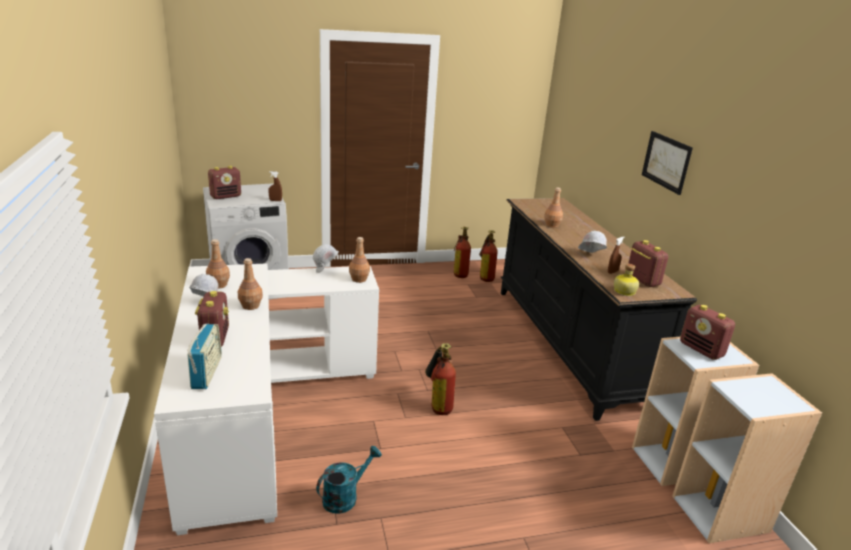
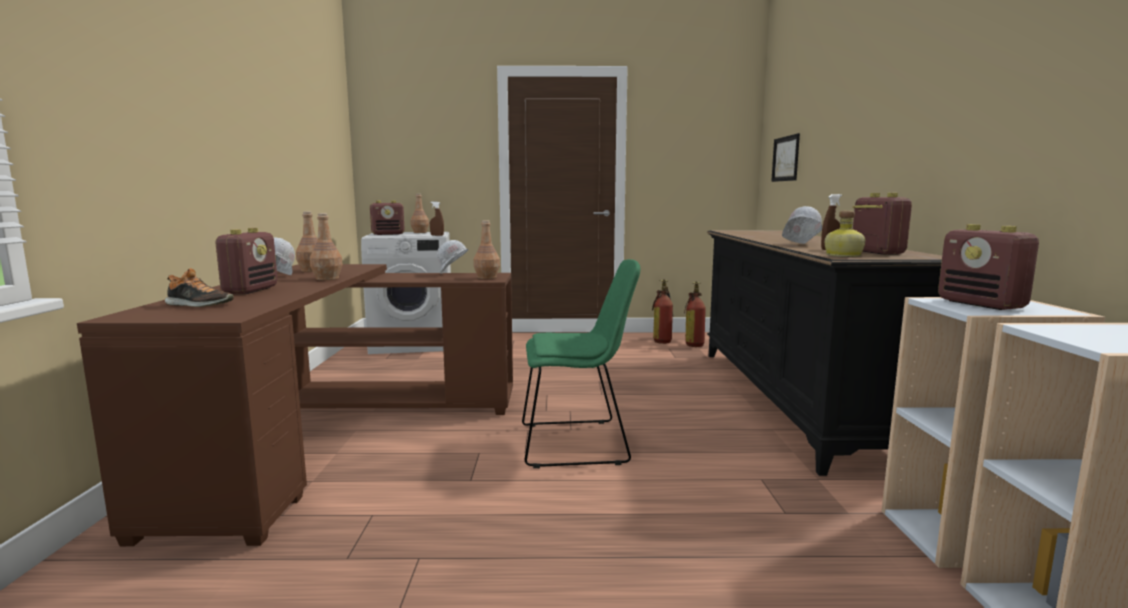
camera: 15 degrees right, 15 degrees down
white desk [154,263,379,535] -> brown desk [77,264,513,546]
radio [187,324,222,389] -> shoe [165,268,234,307]
turquoise watering can [316,446,382,514] -> none
fire extinguisher [425,343,456,415] -> green chair [522,259,640,468]
brown bottle [544,187,563,228] -> brown bottle moved to [411,194,429,233]
picture [642,131,693,195] -> picture moved to [771,133,800,182]

